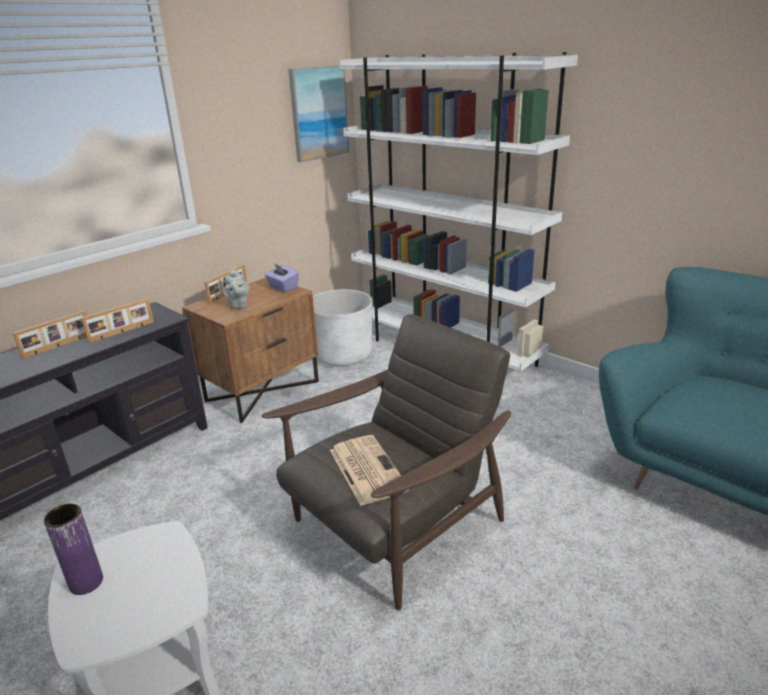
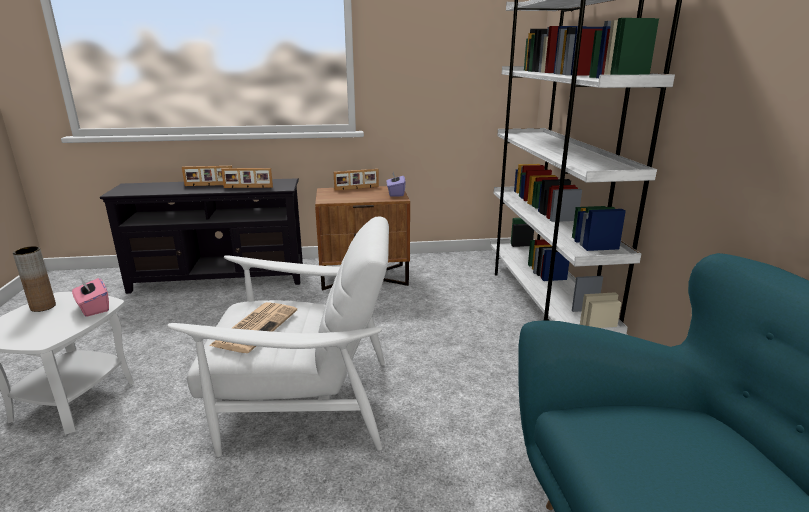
camera: 40 degrees right, 5 degrees down
purple vase [44,503,103,595] -> brown vase [13,246,56,312]
grey teapot [223,269,249,309] -> none
brown armchair [262,314,511,610] -> white armchair [167,216,389,457]
picture [288,65,349,162] -> none
white planter [313,289,373,366] -> none
none -> pink tissue box [72,276,109,317]

